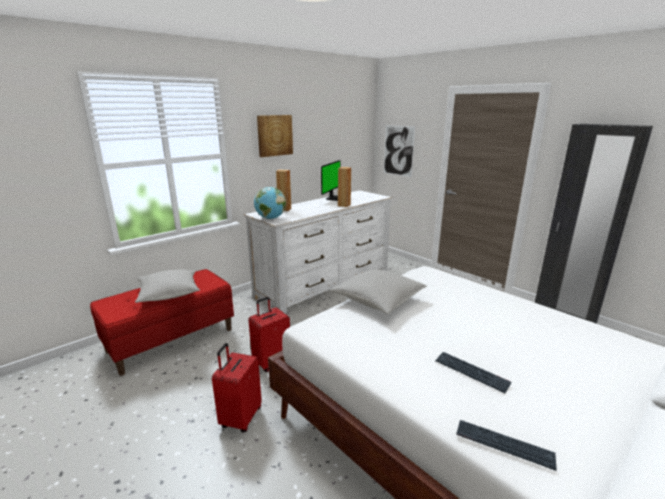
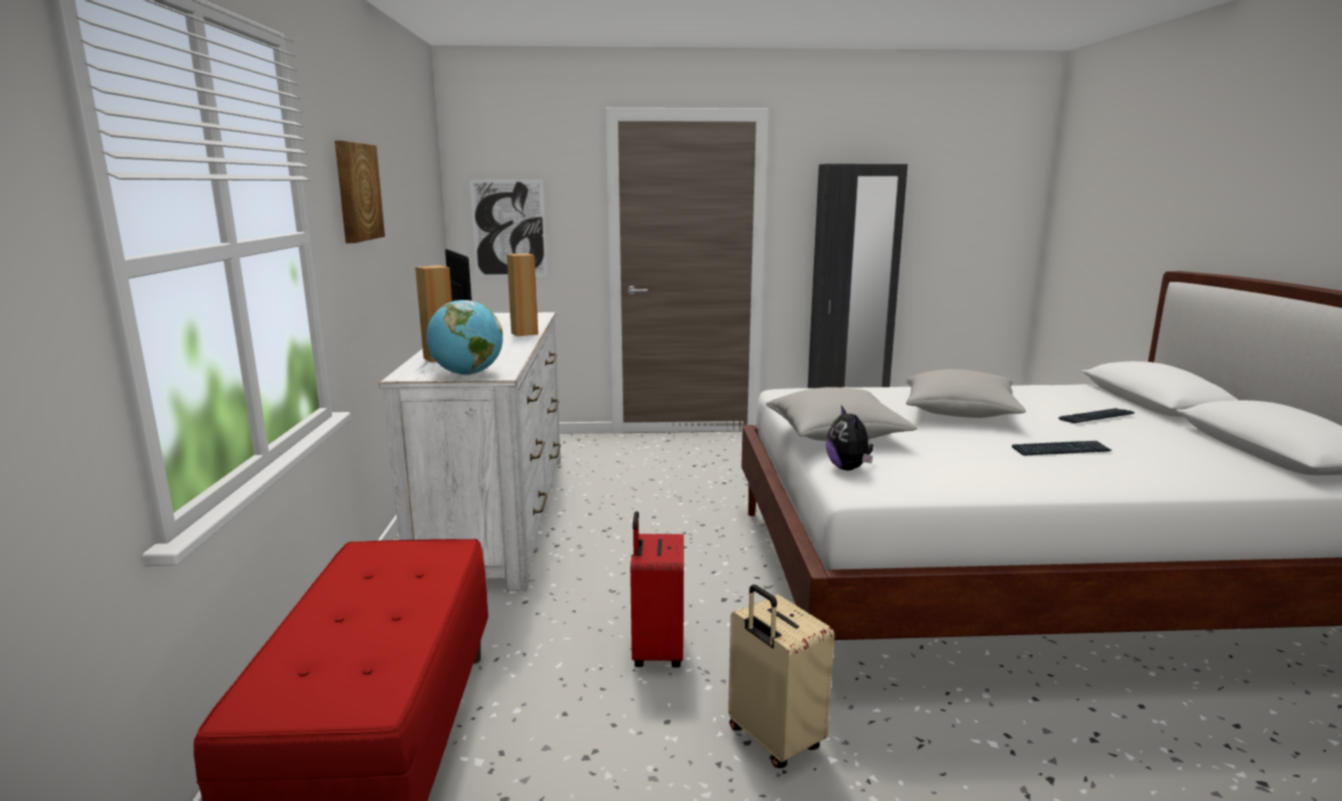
camera: 50 degrees left, 5 degrees down
grey pillow [135,269,200,303] -> grey pillow moved to [906,369,1026,418]
red suitcase [212,343,262,433] -> beige suitcase [728,584,835,768]
keyboard [456,420,557,471] -> keyboard moved to [1058,408,1134,423]
none -> plush toy [826,405,873,470]

